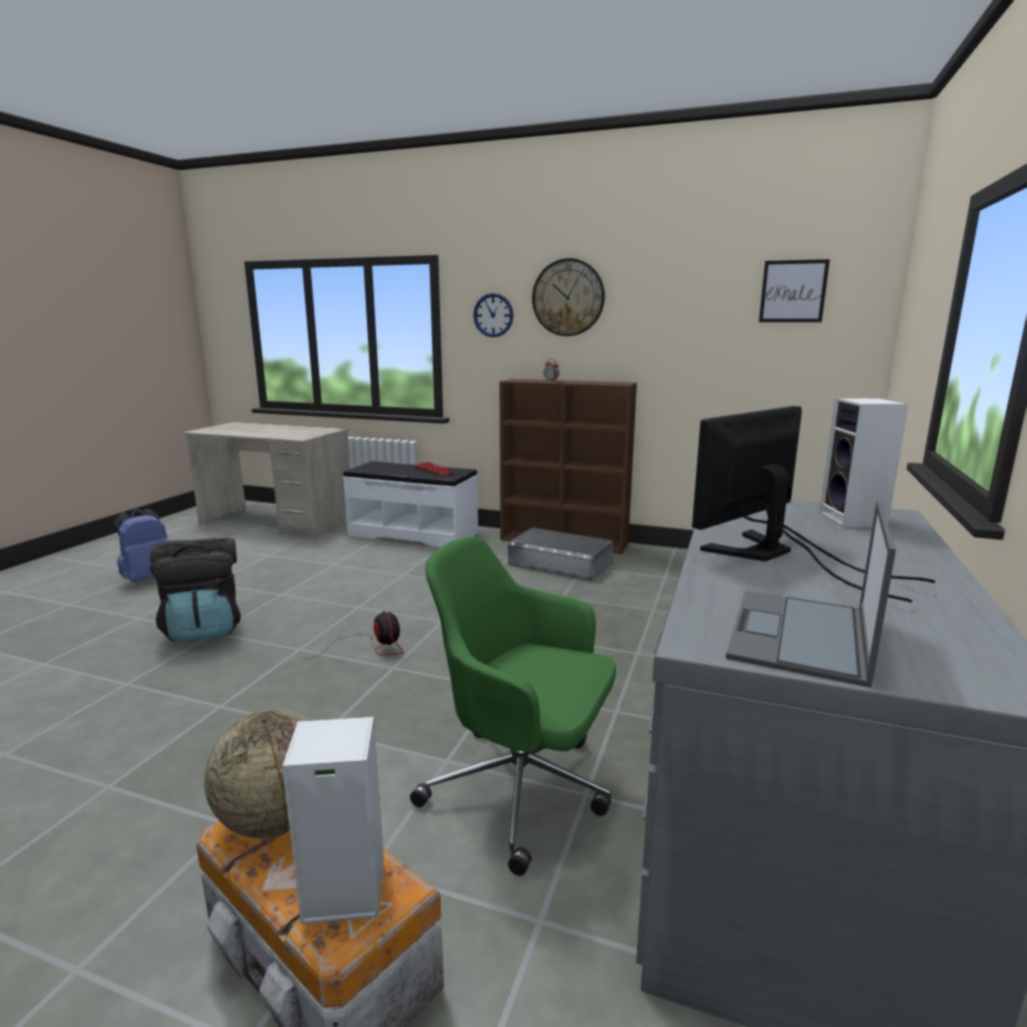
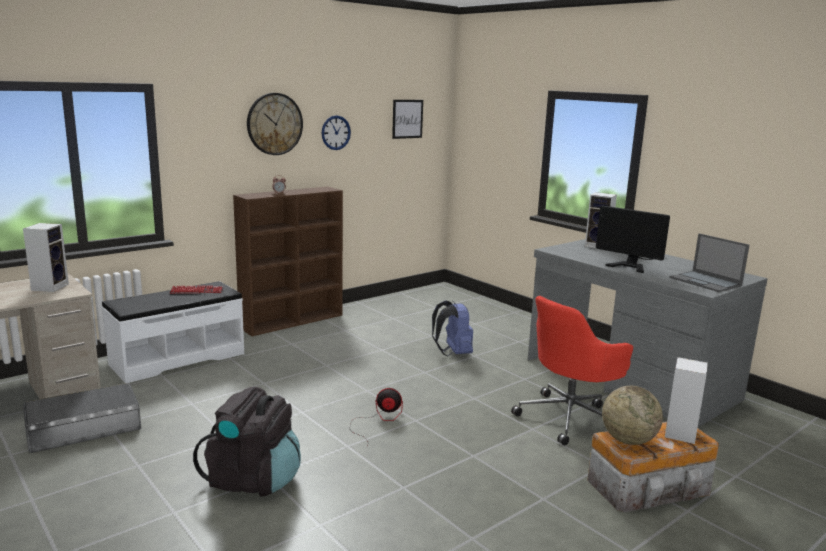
camera: 60 degrees left, 0 degrees up
blue backpack [114,509,169,582] -> blue backpack moved to [432,300,473,357]
green office chair [410,536,616,876] -> red office chair [511,296,633,445]
wall clock [473,293,513,337] -> wall clock moved to [321,115,351,150]
grey storage box [508,528,614,581] -> grey storage box moved to [23,383,142,453]
monitor [692,406,935,603] -> monitor turned 45 degrees counterclockwise [596,206,670,273]
none -> speaker [23,223,69,292]

